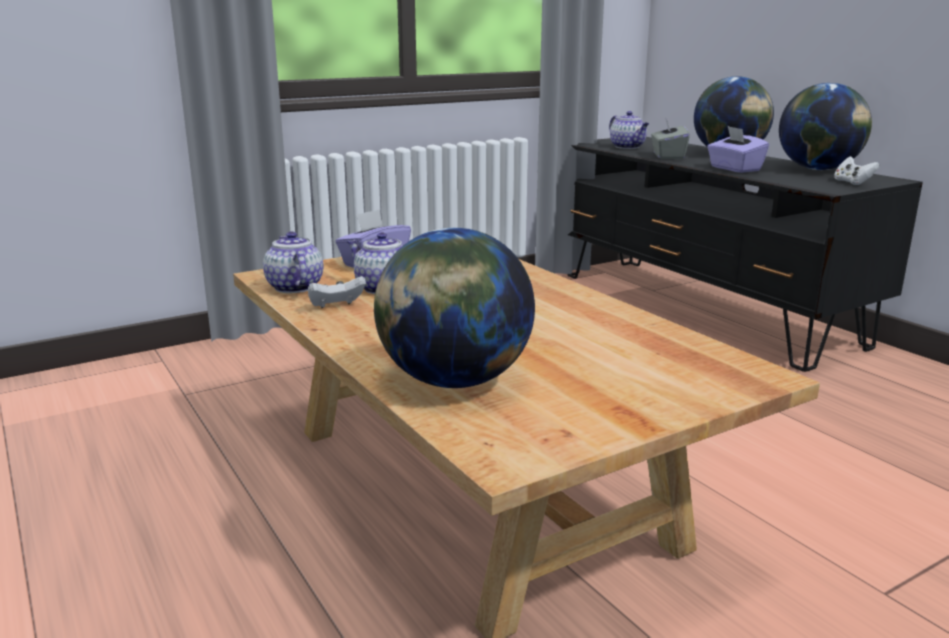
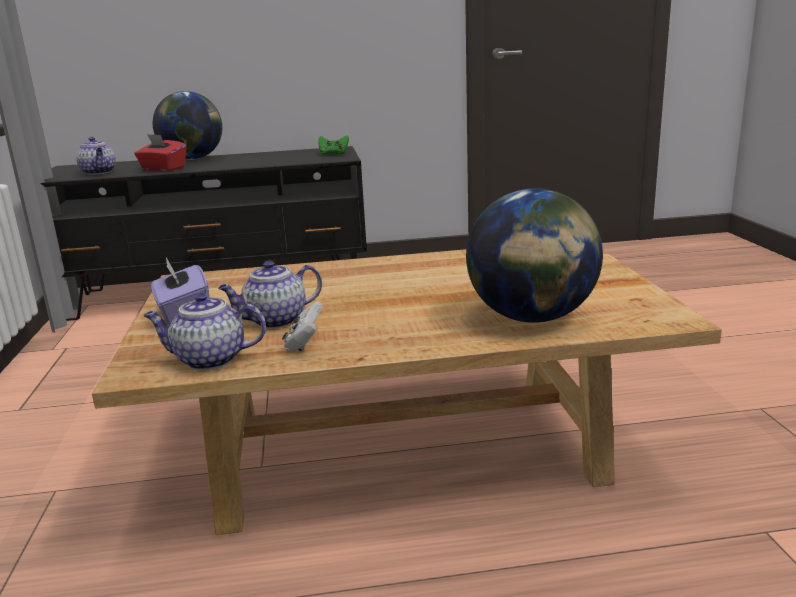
camera: 65 degrees left, 0 degrees up
teapot [609,111,649,149] -> teapot turned 60 degrees clockwise [76,137,116,175]
grey tissue box [651,119,690,159] -> red tissue box [135,134,186,172]
purple tissue box [707,126,769,173] -> none
globe [779,83,872,170] -> none
white game controller [834,156,879,185] -> green game controller [319,135,349,154]

